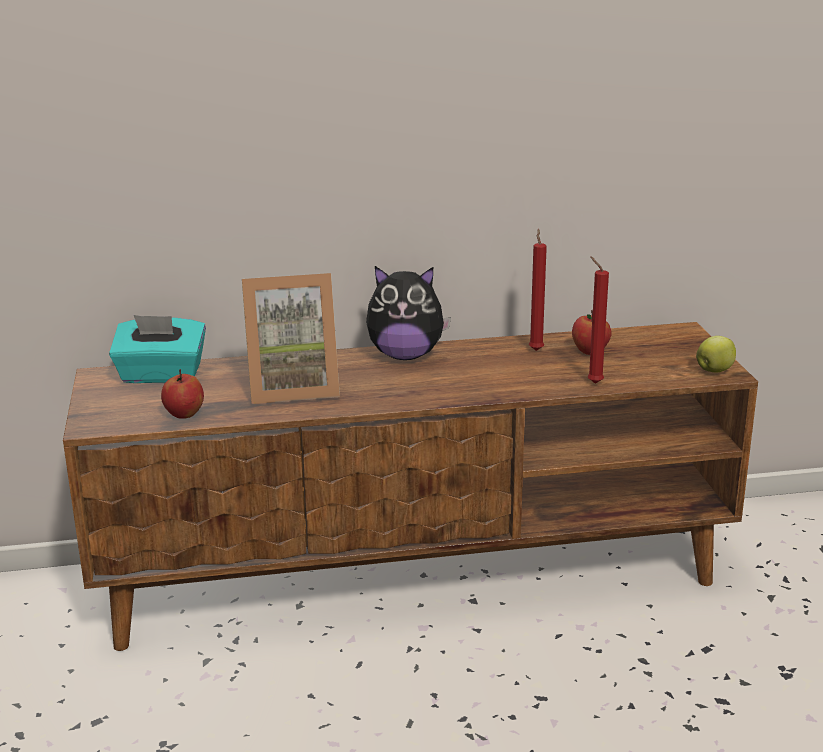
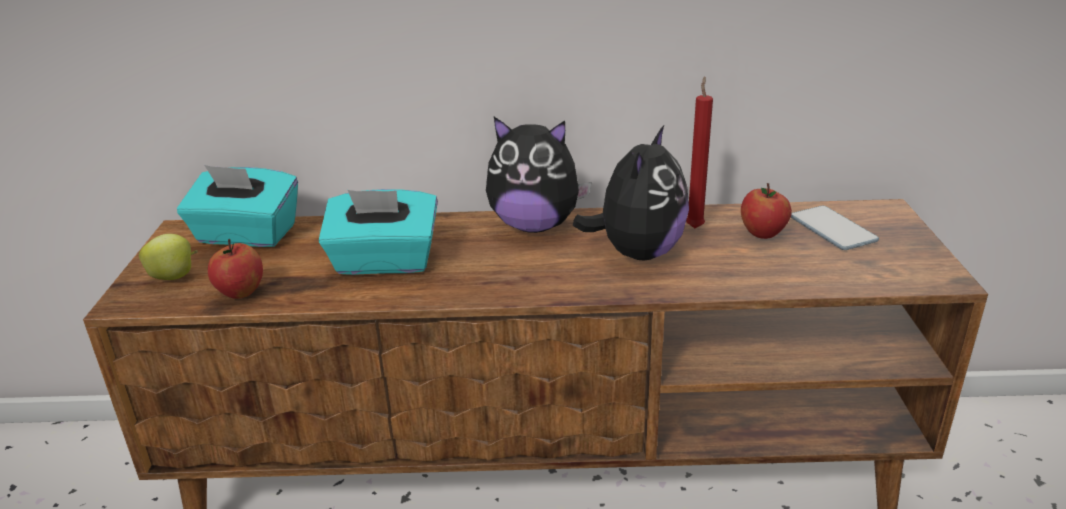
camera: 10 degrees right, 5 degrees up
picture frame [242,273,340,404] -> turquoise tissue box [319,189,438,275]
red candle [588,256,609,384] -> none
apple [696,336,736,372] -> apple moved to [139,234,198,280]
none -> plush toy [573,125,689,260]
none -> phone [791,206,879,250]

